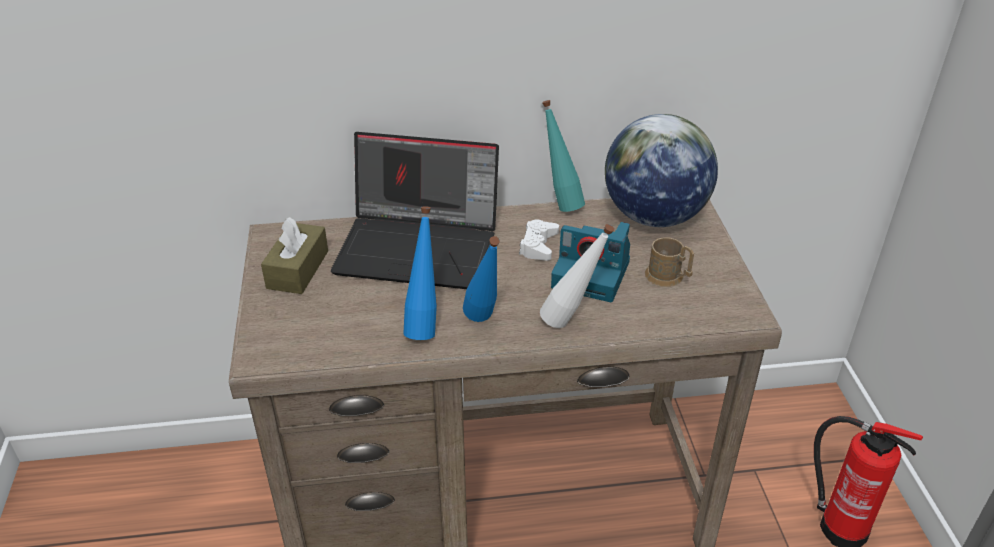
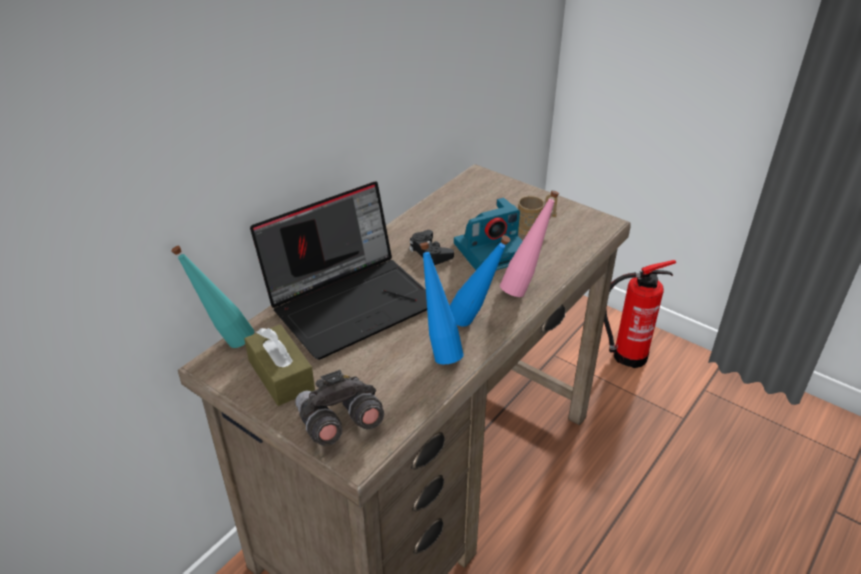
camera: 45 degrees left, 0 degrees up
white game controller [519,219,559,261] -> black game controller [409,230,454,265]
white bottle [540,224,614,328] -> pink bottle [500,190,559,297]
turquoise bottle [542,100,585,212] -> turquoise bottle moved to [171,246,254,348]
globe [605,114,718,227] -> none
none -> grey binoculars [295,370,384,446]

